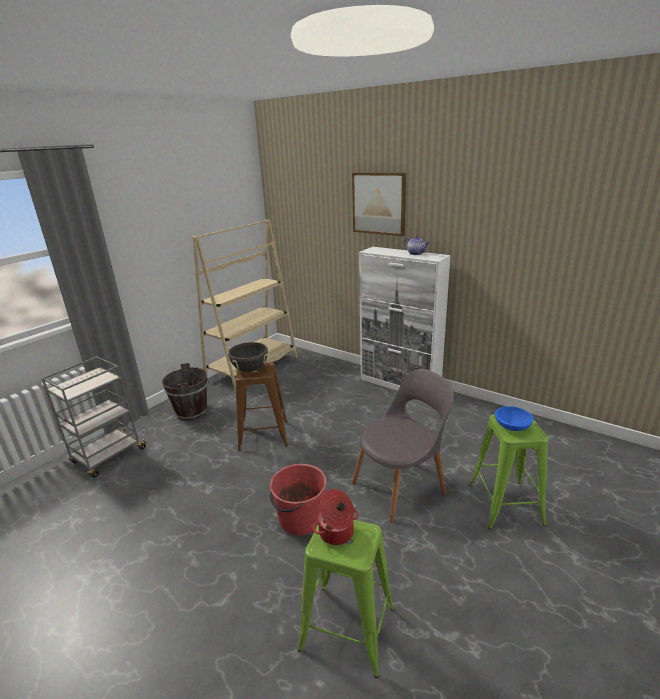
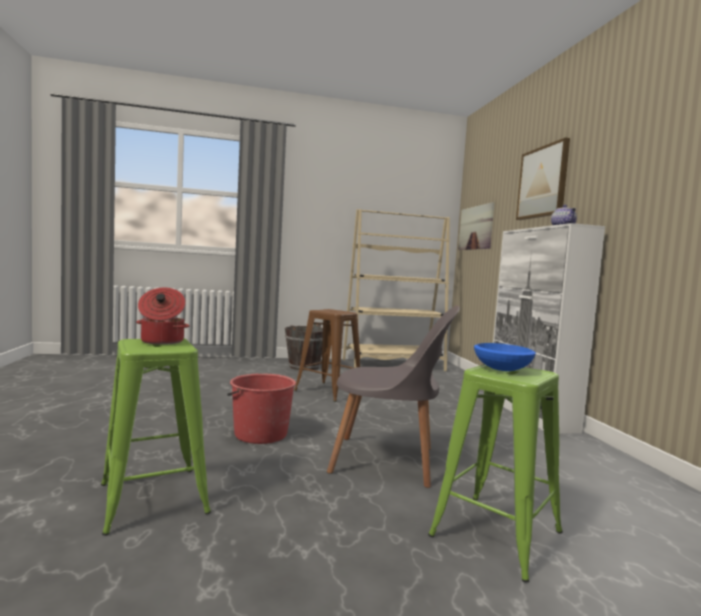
camera: 40 degrees right, 20 degrees down
grey cart [42,356,147,478] -> none
black cooking pot [228,341,269,372] -> none
none -> picture [458,202,495,250]

